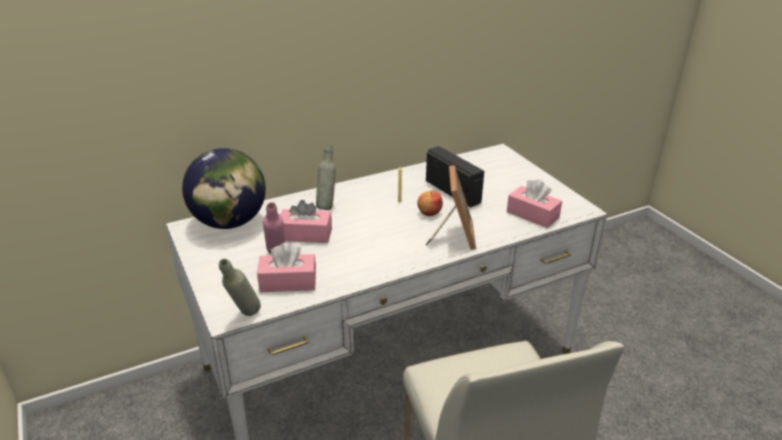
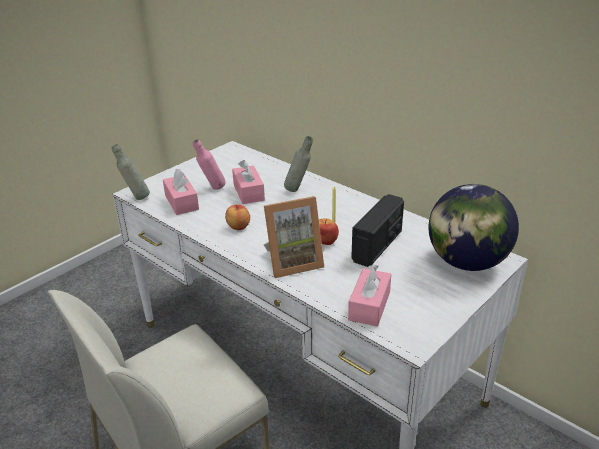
camera: 70 degrees right, 0 degrees up
globe [182,148,266,229] -> globe moved to [428,184,519,271]
none -> apple [225,205,250,230]

